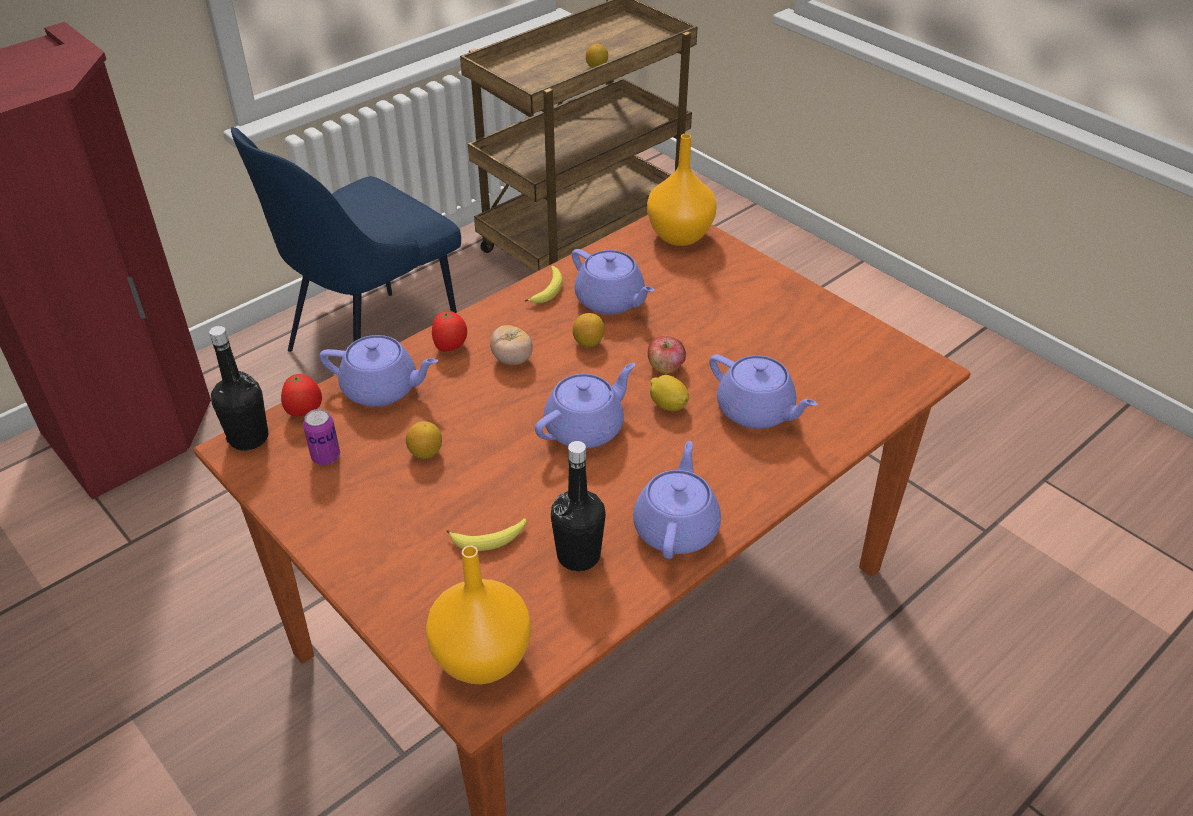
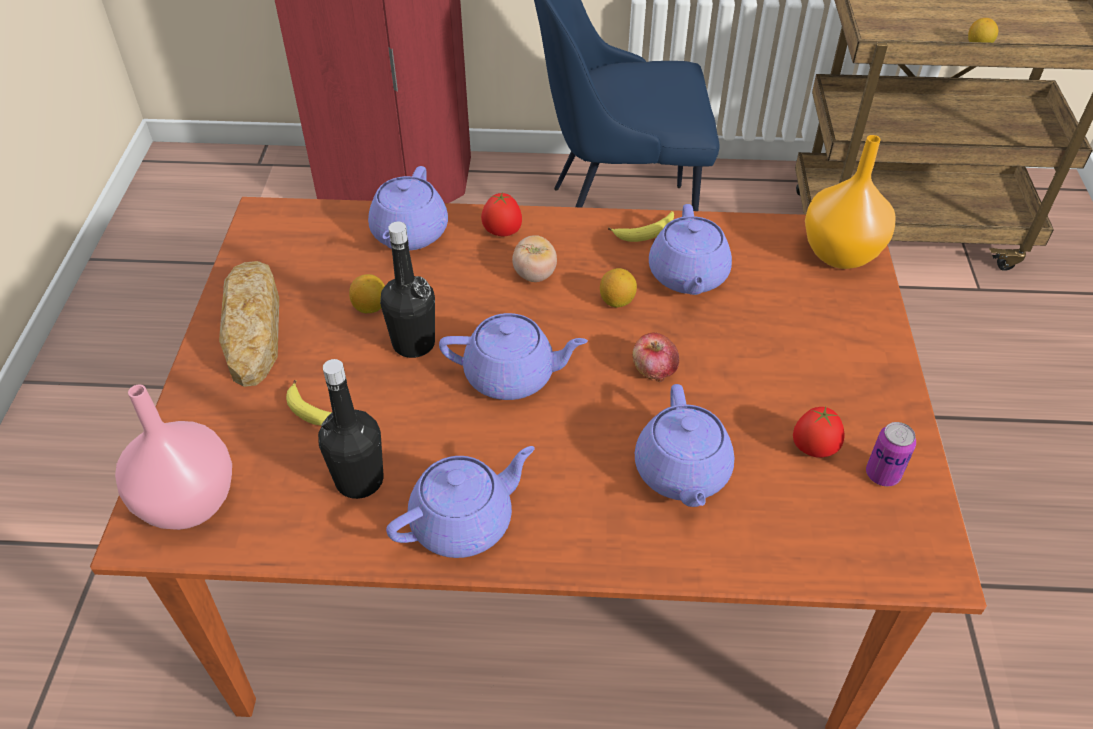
camera: 45 degrees right, 5 degrees up
black bottle [209,326,268,451] -> black bottle moved to [380,222,435,358]
tomato [281,374,322,417] -> tomato moved to [793,407,845,458]
can [303,409,340,465] -> can moved to [866,422,916,487]
purple teapot [319,335,438,407] -> purple teapot turned 45 degrees clockwise [368,166,448,250]
orange vase [426,545,531,684] -> pink vase [115,385,232,530]
lemon [650,375,689,411] -> none
none -> bread [219,261,279,387]

